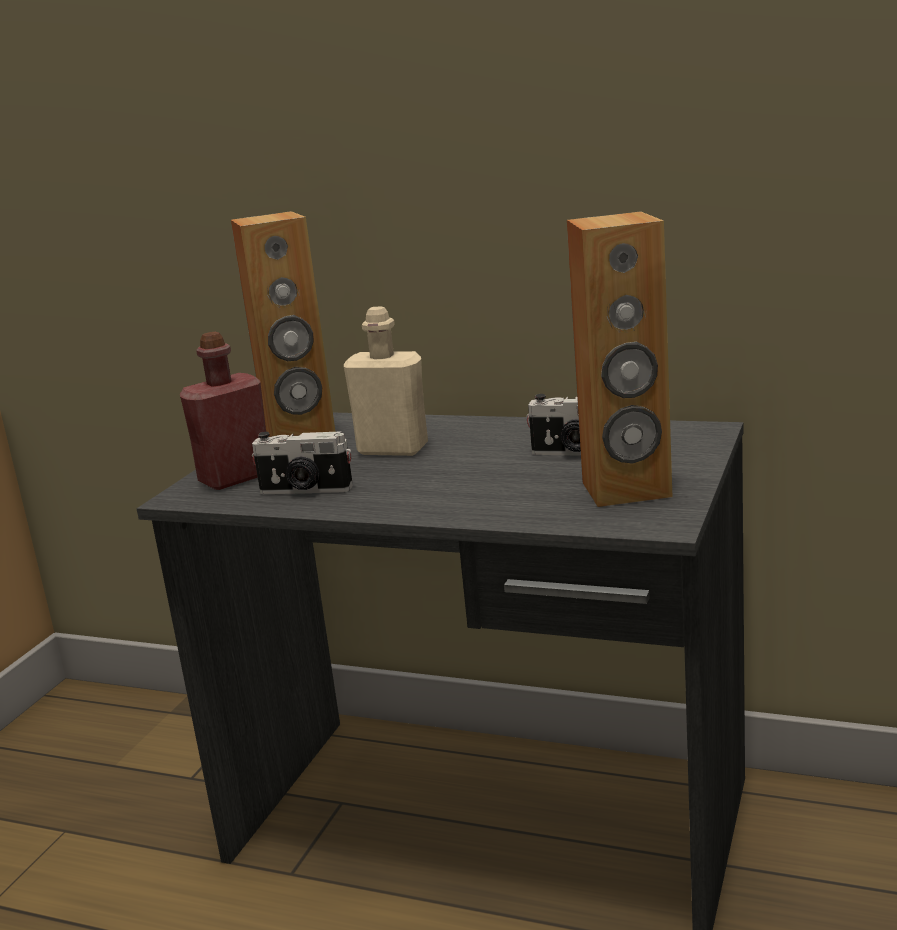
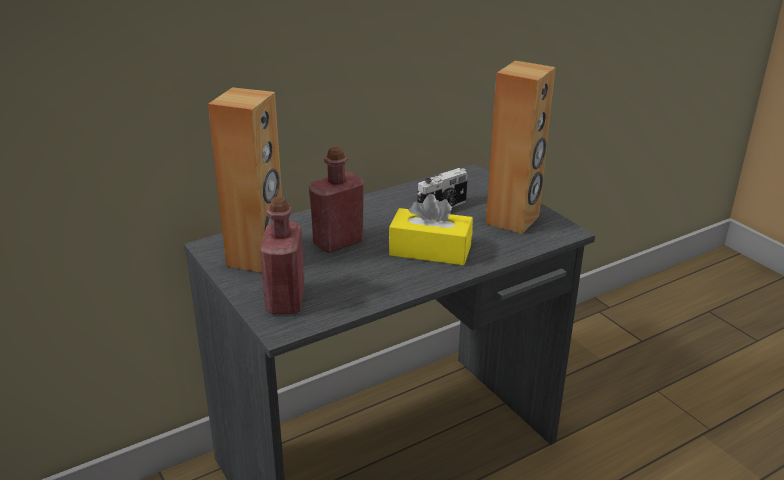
camera: 55 degrees left, 10 degrees up
camera [252,431,353,494] -> none
beige bottle [344,307,428,456] -> red bottle [309,147,364,253]
none -> yellow tissue box [389,194,473,265]

